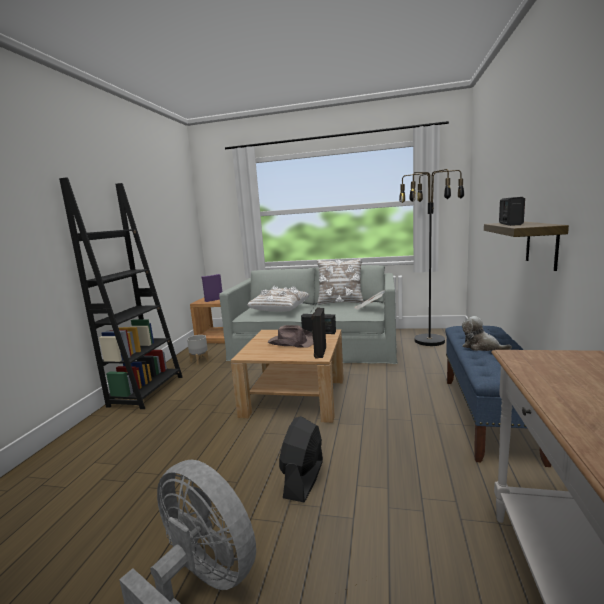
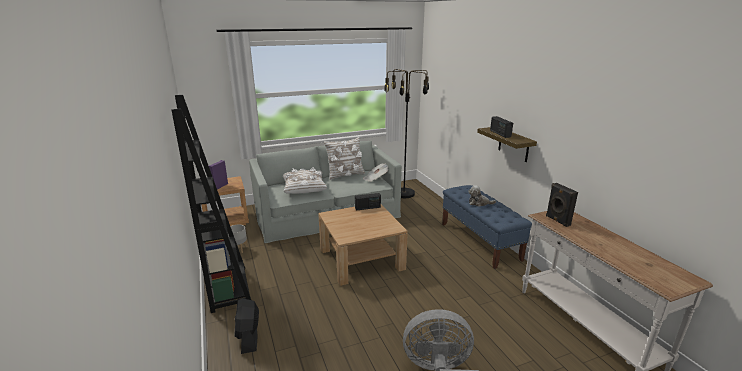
camera: 35 degrees left, 10 degrees up
brown hat [268,325,314,348] -> none
black fan [279,416,323,502] -> black fan moved to [234,298,259,354]
black speaker [311,308,326,358] -> black speaker moved to [546,183,578,227]

